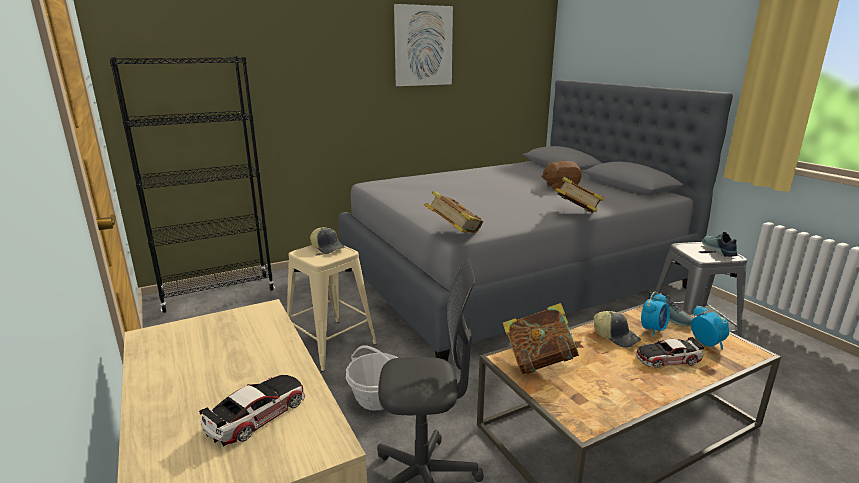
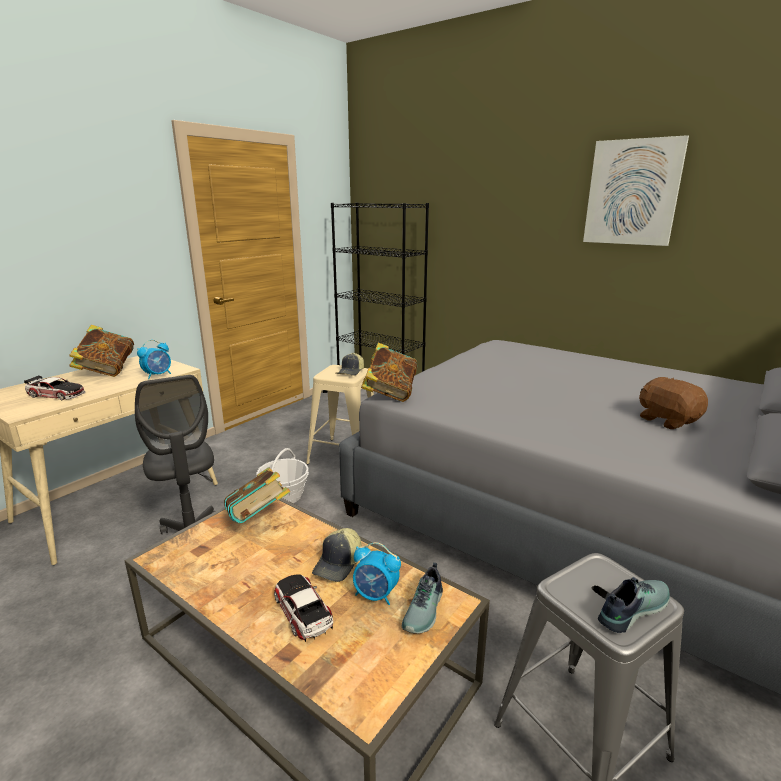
camera: 65 degrees right, 0 degrees up
book [555,177,604,213] -> book moved to [69,325,134,377]
alarm clock [691,306,729,350] -> alarm clock moved to [137,340,171,379]

